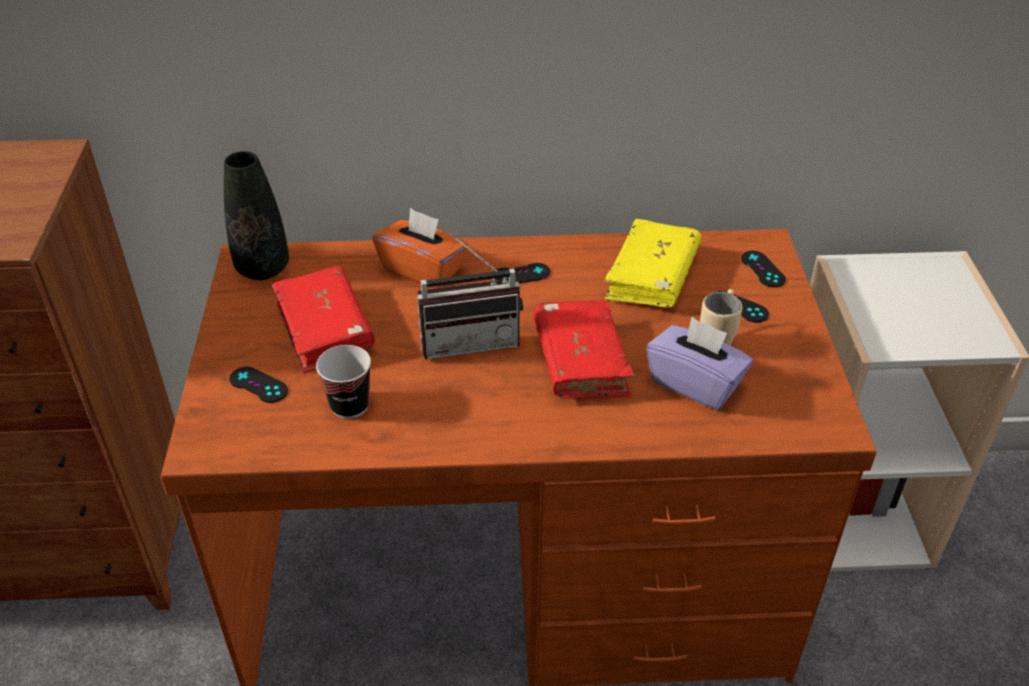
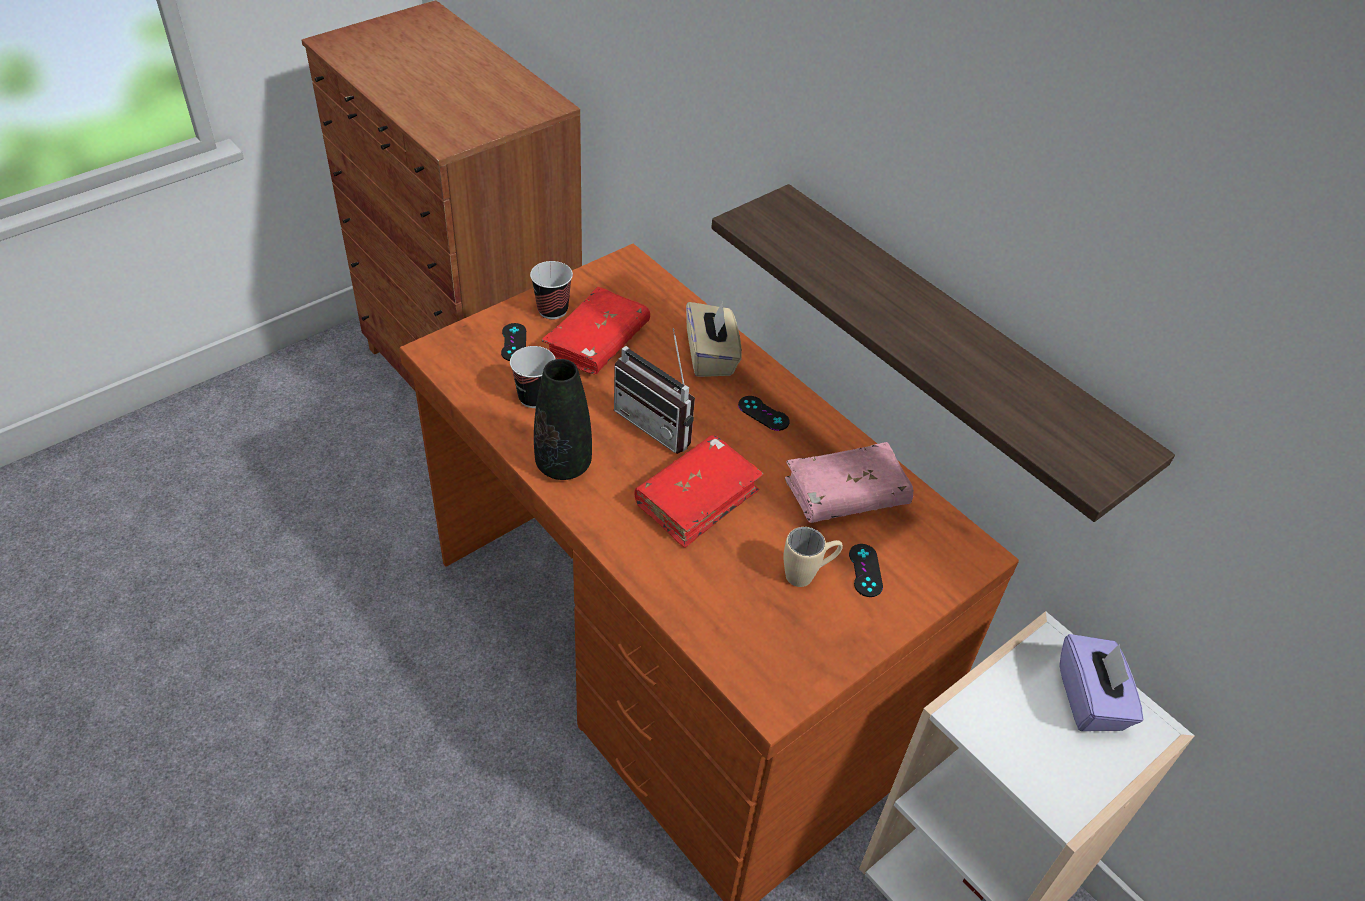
camera: 50 degrees right, 5 degrees up
black vase [224,151,289,280] -> black vase moved to [534,359,592,480]
orange tissue box [372,208,468,289] -> beige tissue box [686,301,742,377]
yellow book [604,219,702,308] -> pink book [785,442,914,523]
purple tissue box [646,317,753,410] -> purple tissue box moved to [1059,634,1144,731]
black game controller [741,251,786,287] -> none
none -> cup [530,261,573,319]
none -> shelf [711,184,1175,522]

